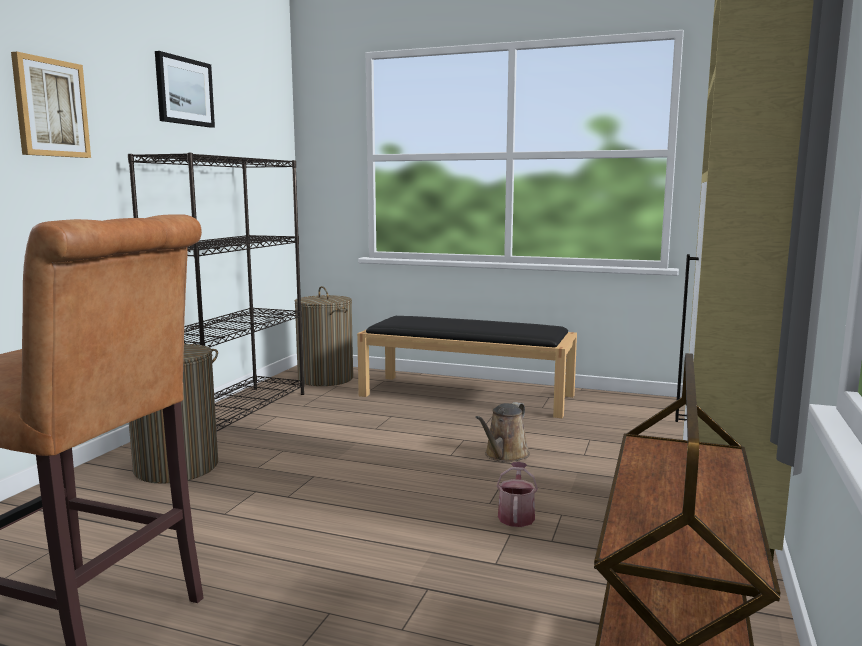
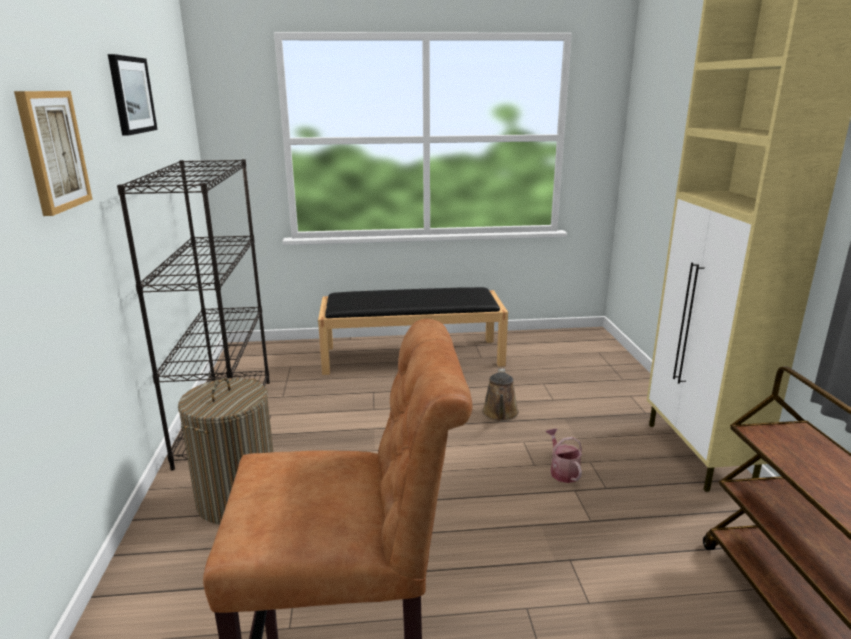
camera: 25 degrees left, 10 degrees up
laundry basket [295,286,353,386] -> none

